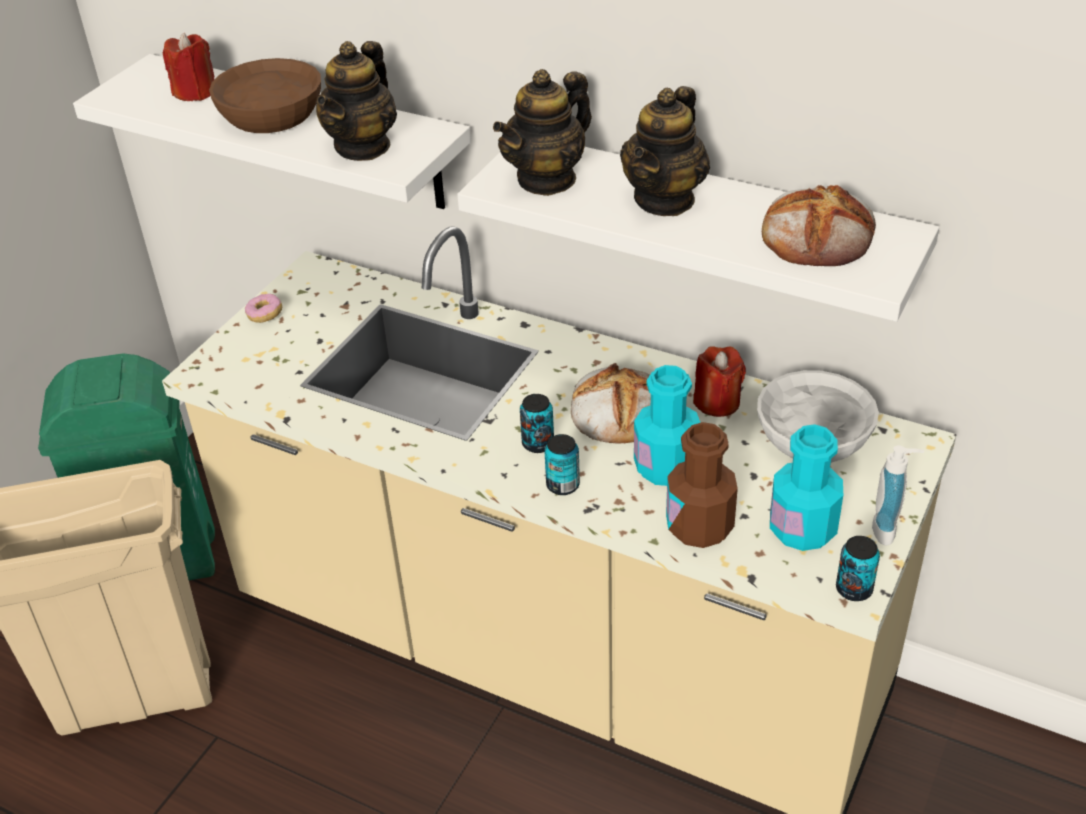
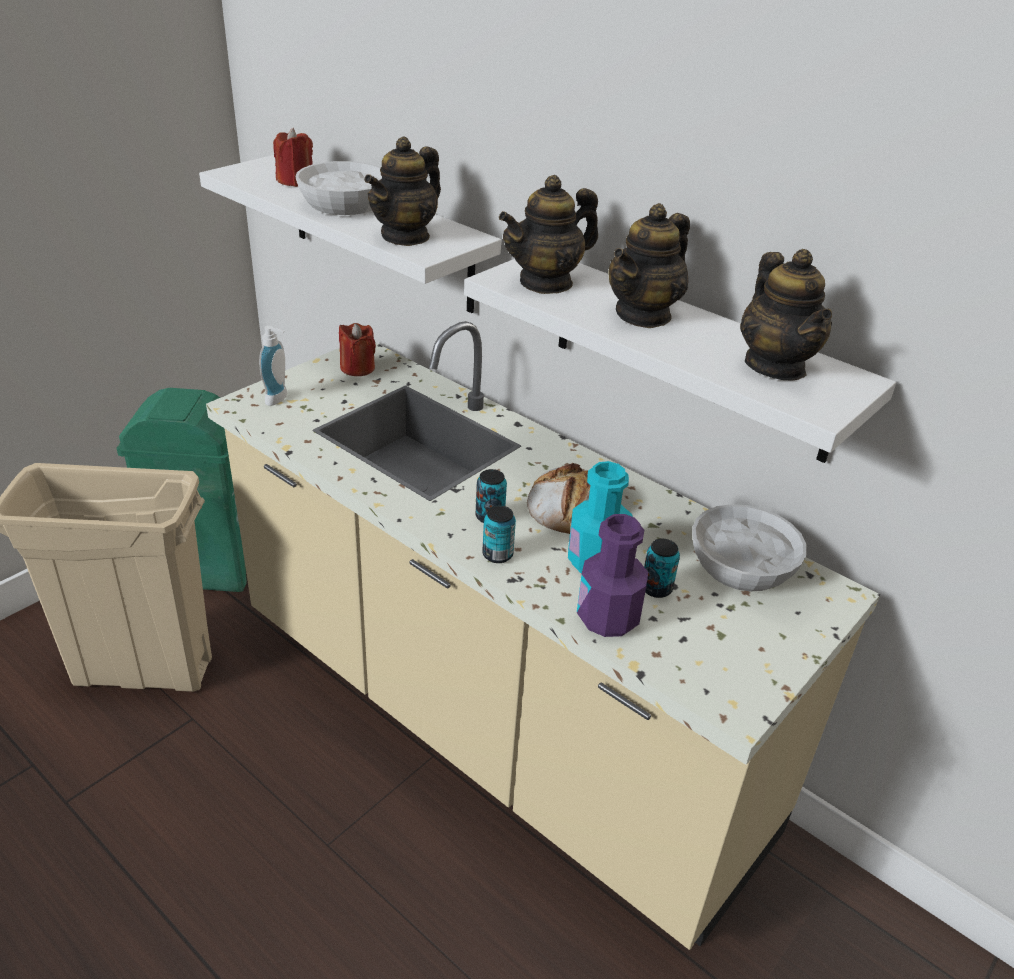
camera: 10 degrees right, 5 degrees down
brown bowl [209,58,321,133] -> white bowl [295,161,382,215]
donut [245,294,282,323] -> none
brown bottle [666,422,738,548] -> purple bottle [577,514,648,637]
red candle [693,346,746,417] -> red candle moved to [339,323,376,376]
bread [762,185,876,266] -> teapot [740,249,832,381]
turquoise bottle [770,424,843,551] -> none
can [836,536,880,601] -> can moved to [644,539,680,598]
soap dispenser [872,445,924,546] -> soap dispenser moved to [259,326,288,406]

